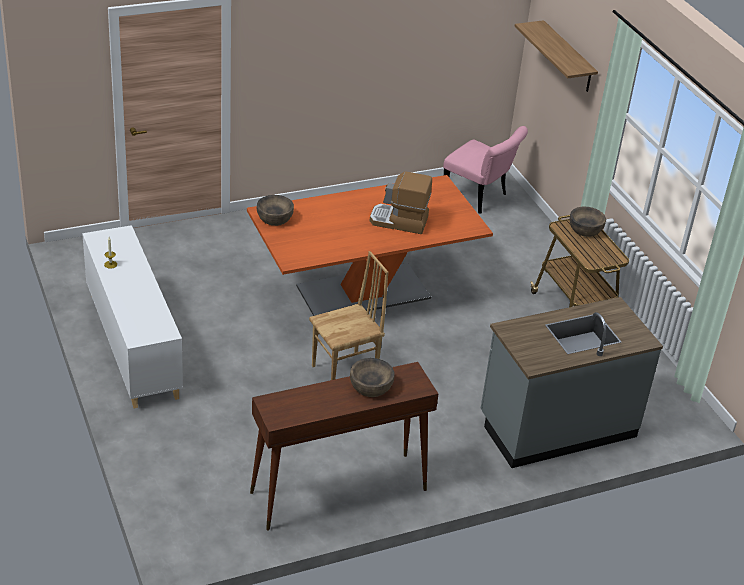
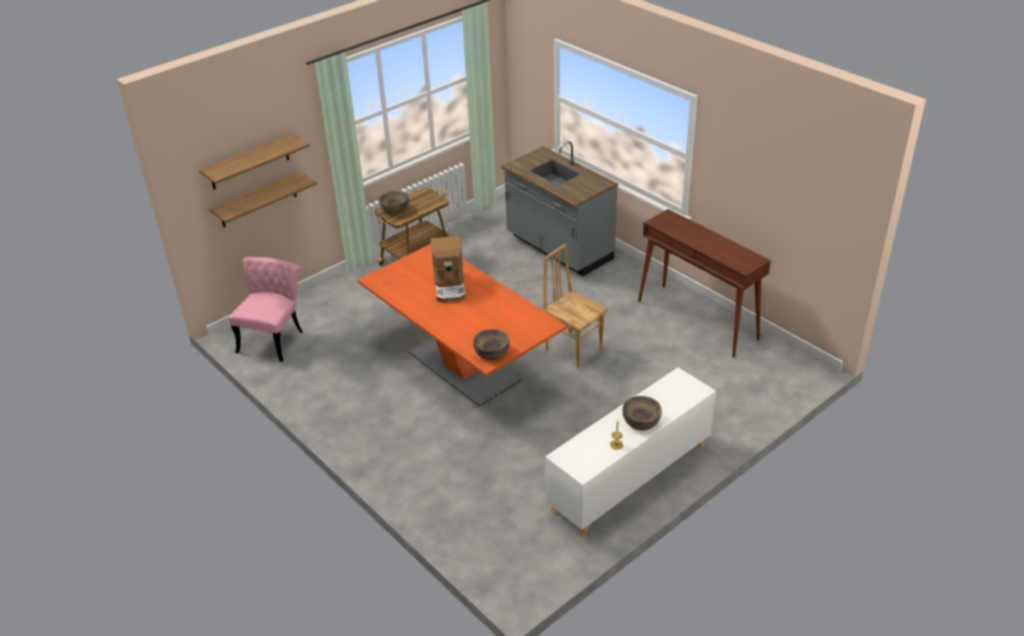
camera: 105 degrees left, 0 degrees up
brown bowl [350,358,394,397] -> brown bowl moved to [622,396,662,430]
none -> shelf [209,171,317,227]

